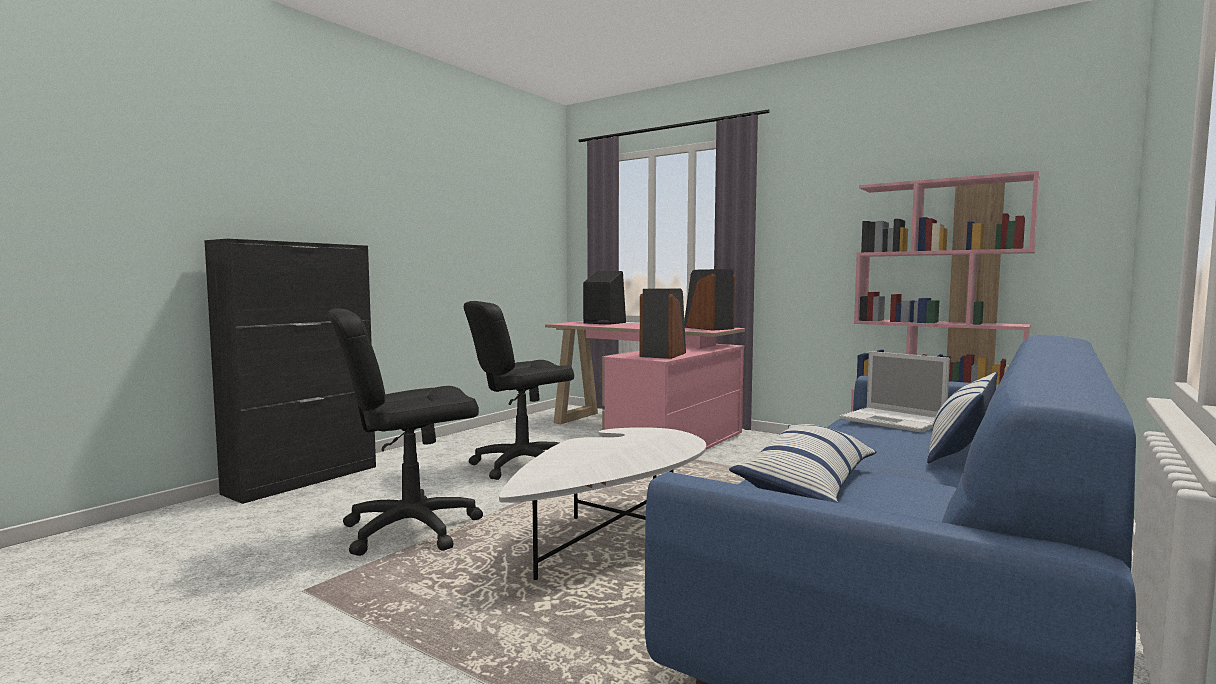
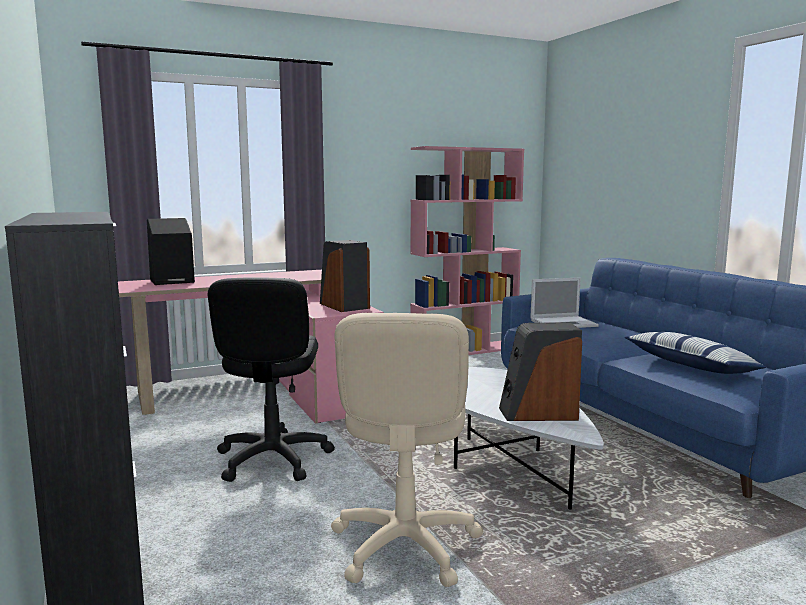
camera: 60 degrees left, 5 degrees up
black office chair [328,308,483,556] -> beige office chair [331,313,483,587]
speaker [684,269,735,330] -> speaker moved to [499,322,582,421]
pillow [927,372,998,463] -> none

